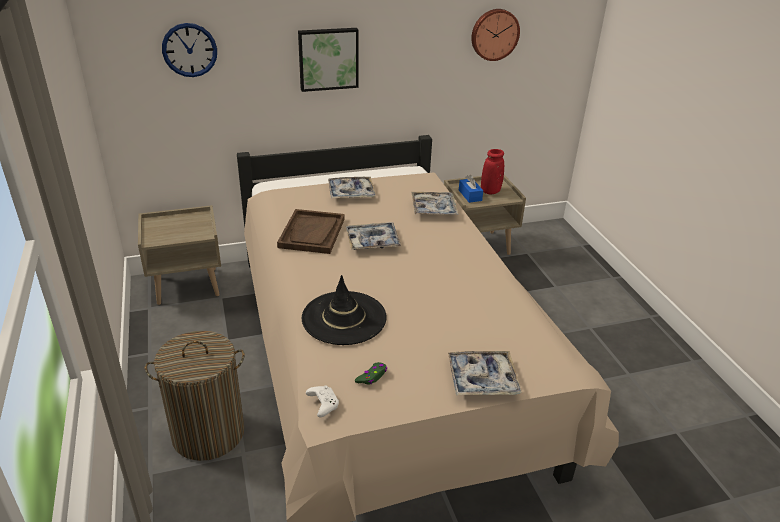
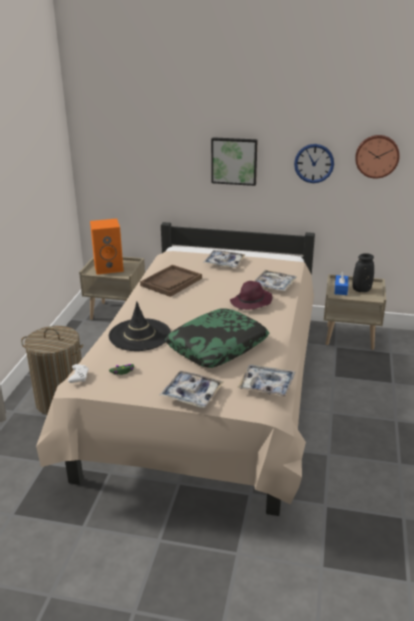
camera: 30 degrees right, 5 degrees down
wall clock [162,23,217,77] -> wall clock moved to [294,144,334,183]
tray [346,222,401,250] -> tray moved to [237,364,295,397]
red vase [481,149,504,194] -> black vase [352,253,374,292]
none -> orange speaker [90,219,124,275]
none -> pillow [165,308,269,368]
none -> purple hat [230,281,273,310]

